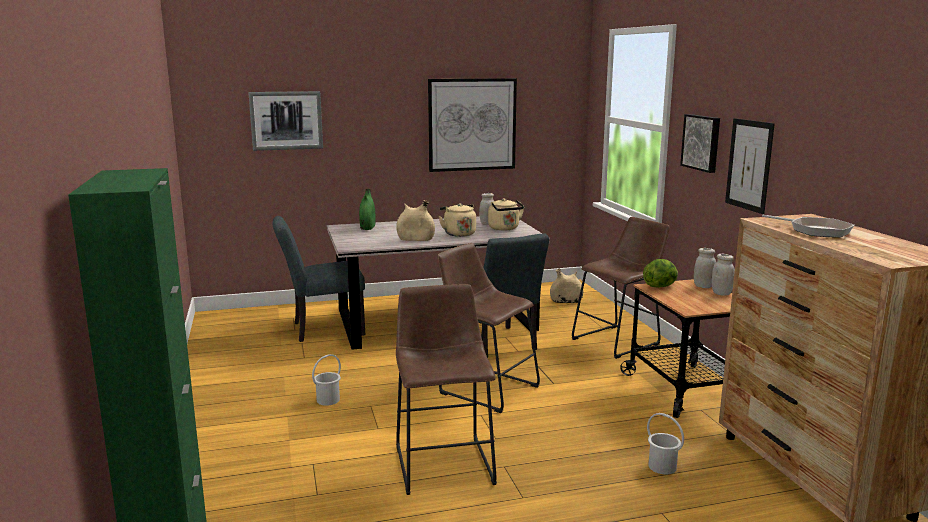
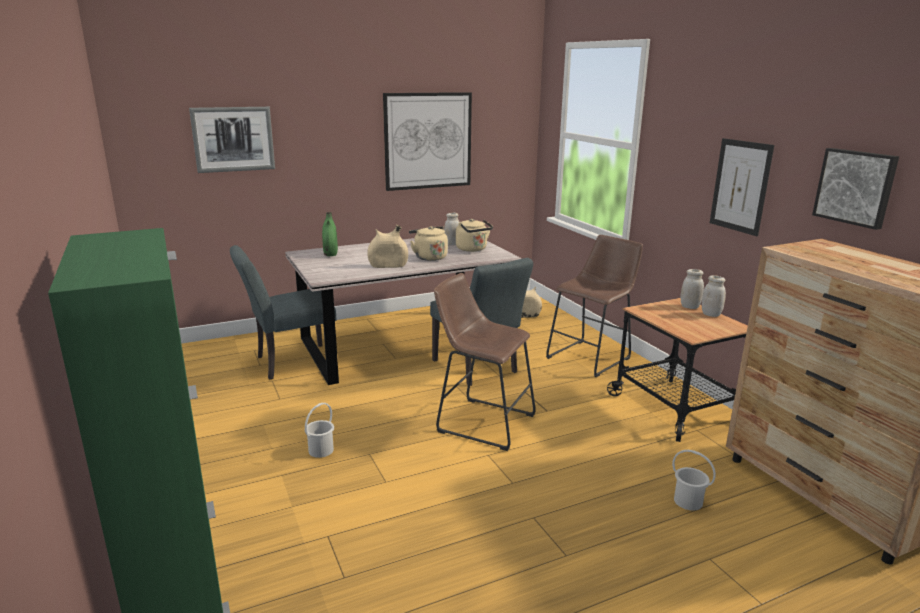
camera: 10 degrees left, 5 degrees up
brown stool [396,284,497,495] -> none
lettuce [643,259,678,287] -> none
picture [680,114,720,173] -> picture moved to [812,148,899,230]
frying pan [762,215,855,238] -> none

